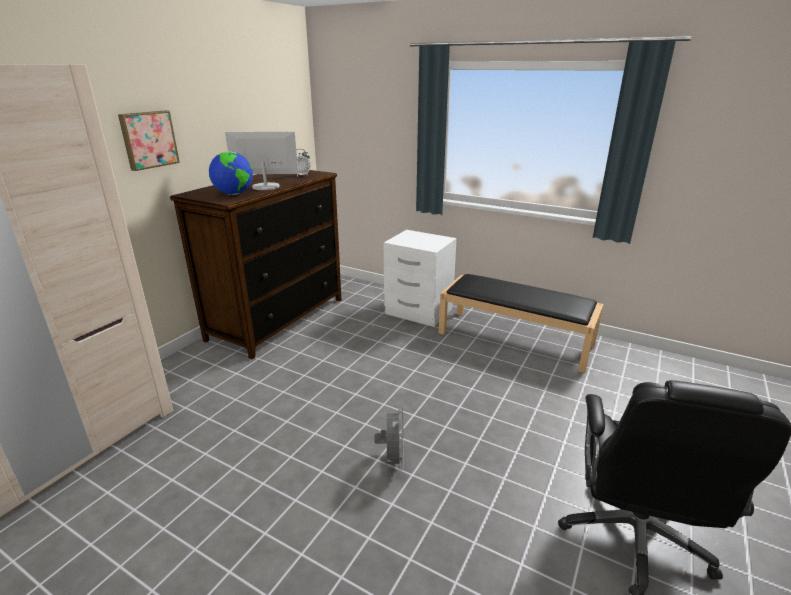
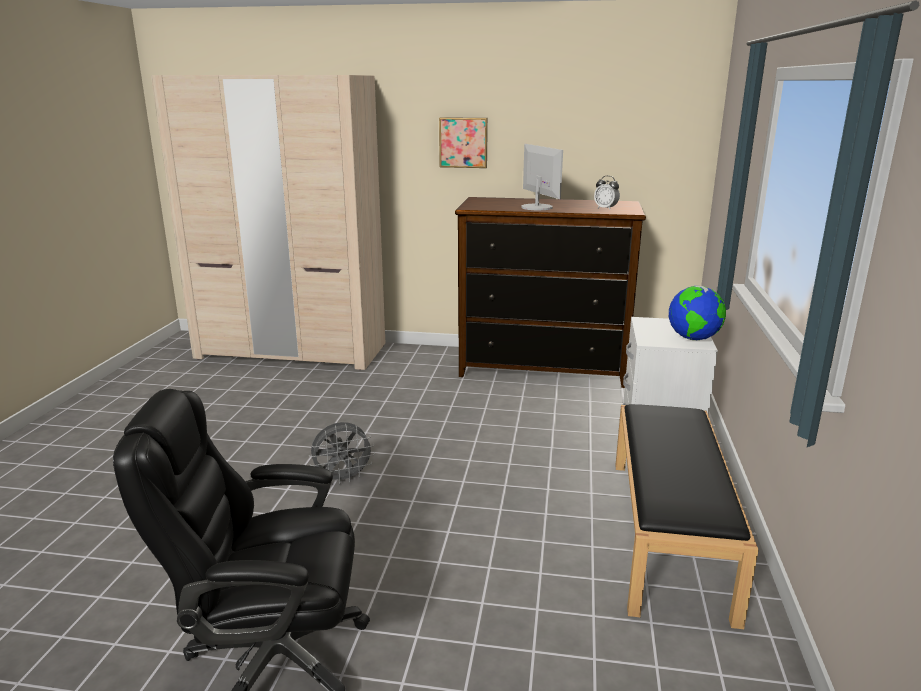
camera: 70 degrees right, 5 degrees down
globe [209,152,253,195] -> globe moved to [669,286,726,340]

